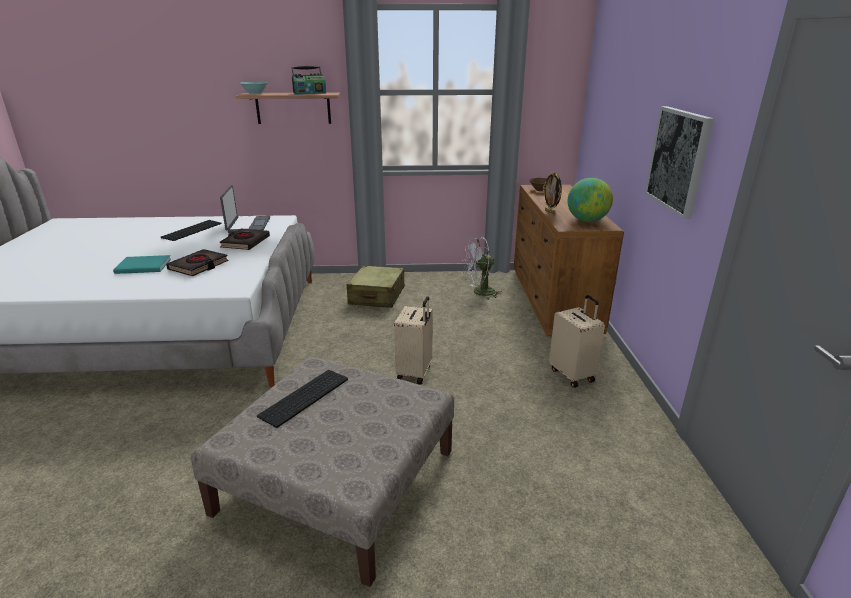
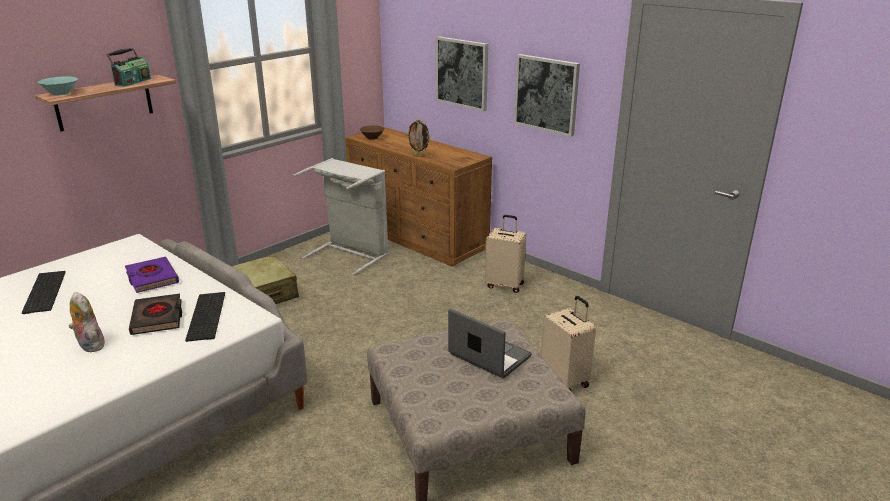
camera: 45 degrees left, 0 degrees up
turquoise book [113,255,171,274] -> plush toy [69,292,105,352]
laptop [220,185,270,233] -> laptop moved to [448,309,532,379]
black book [220,229,270,250] -> purple book [125,257,179,293]
keyboard [257,370,348,428] -> keyboard moved to [185,292,225,342]
beige suitcase [394,296,433,385] -> beige suitcase moved to [541,296,596,391]
white fan [463,237,501,300] -> grey laundry basket [294,158,388,275]
globe [568,178,613,222] -> none
none -> picture [436,36,488,112]

